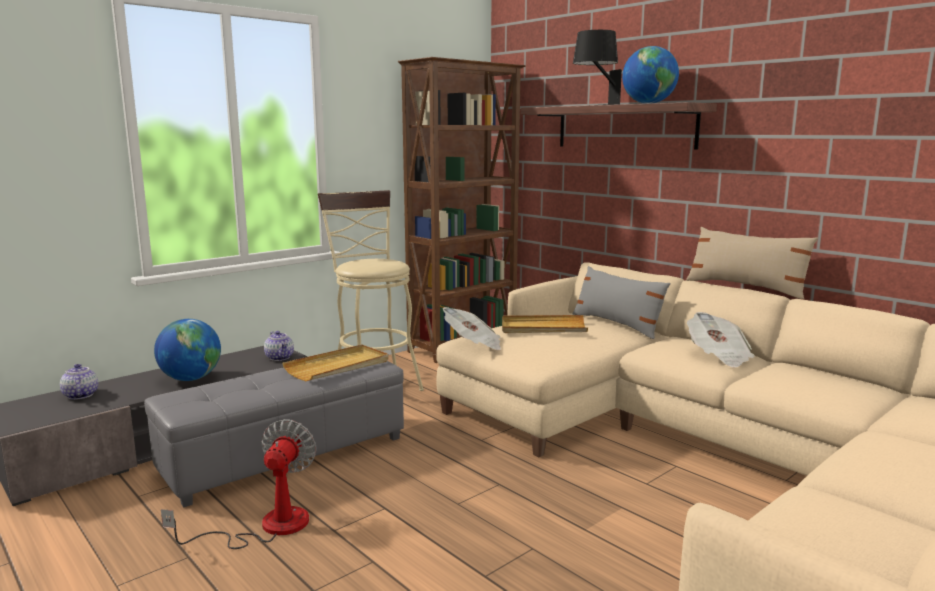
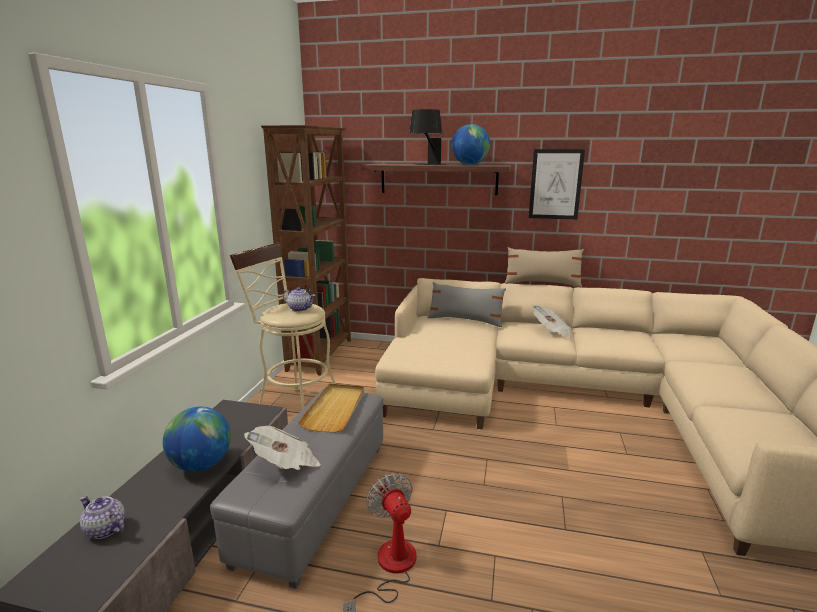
camera: 35 degrees left, 5 degrees up
teapot [264,331,294,361] -> teapot moved to [283,287,315,312]
newspaper [443,307,501,350] -> newspaper moved to [244,426,321,470]
beige tray [502,315,588,333] -> none
none -> picture [529,149,585,219]

